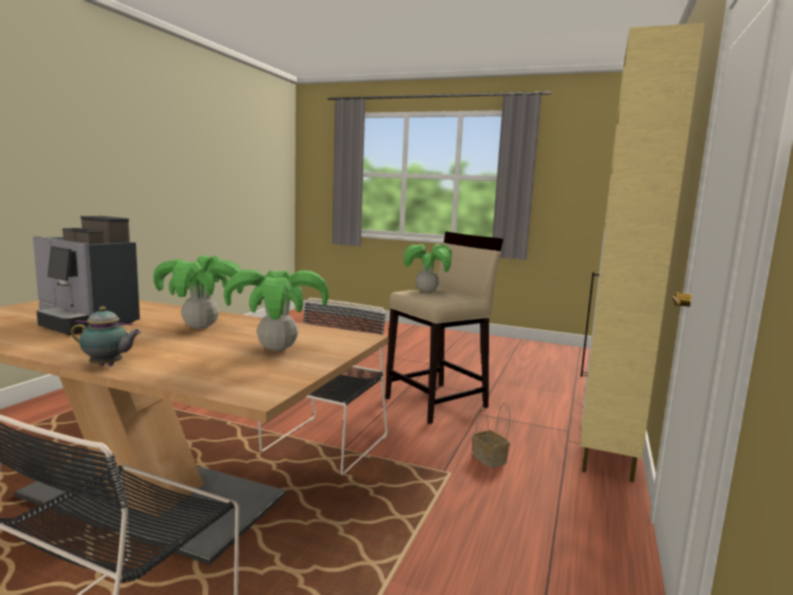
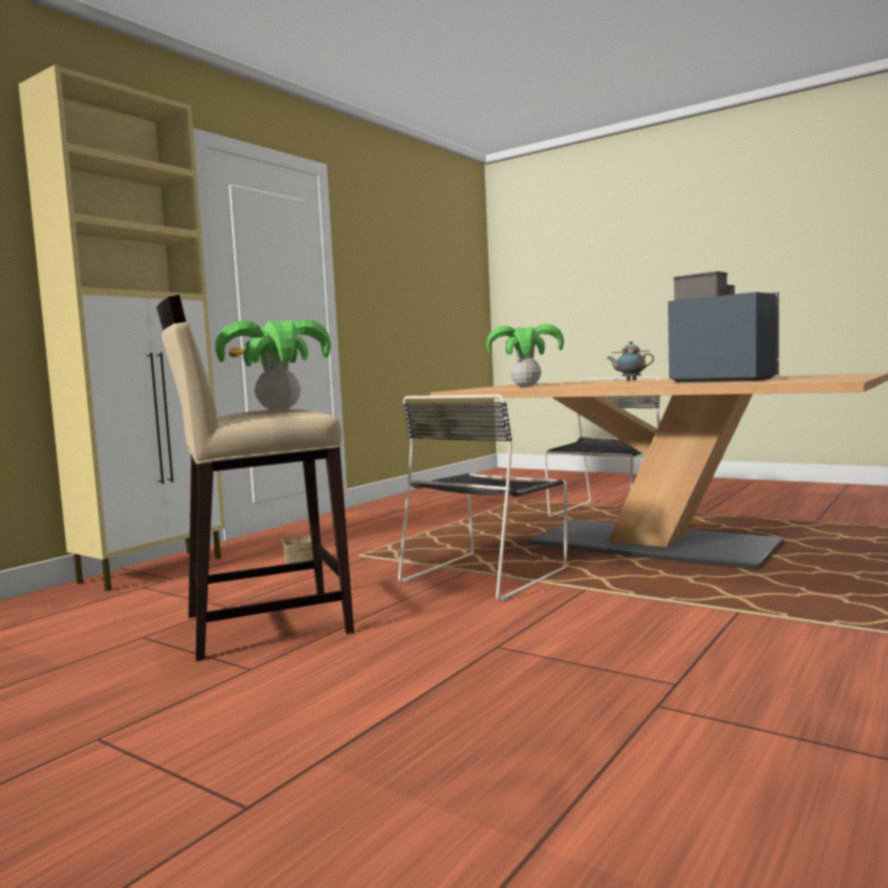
camera: 165 degrees left, 5 degrees down
potted plant [153,255,244,329] -> none

